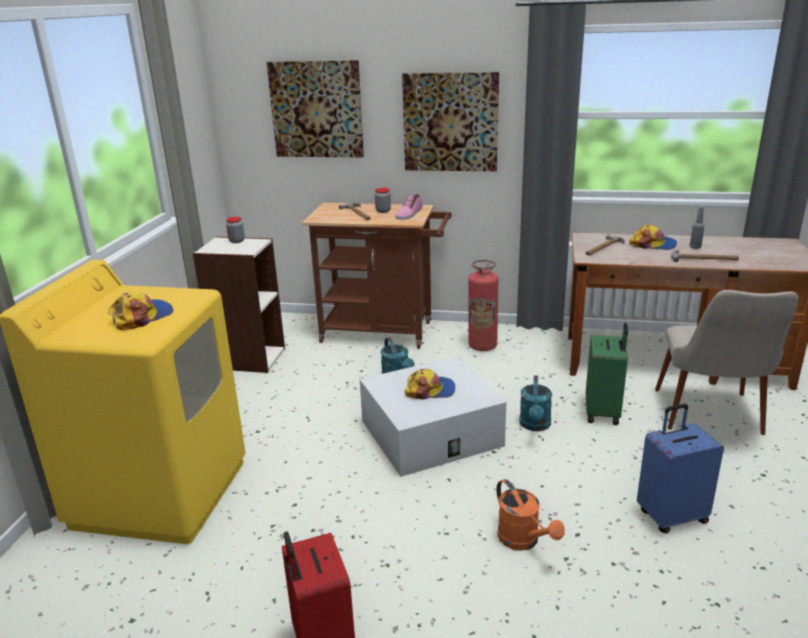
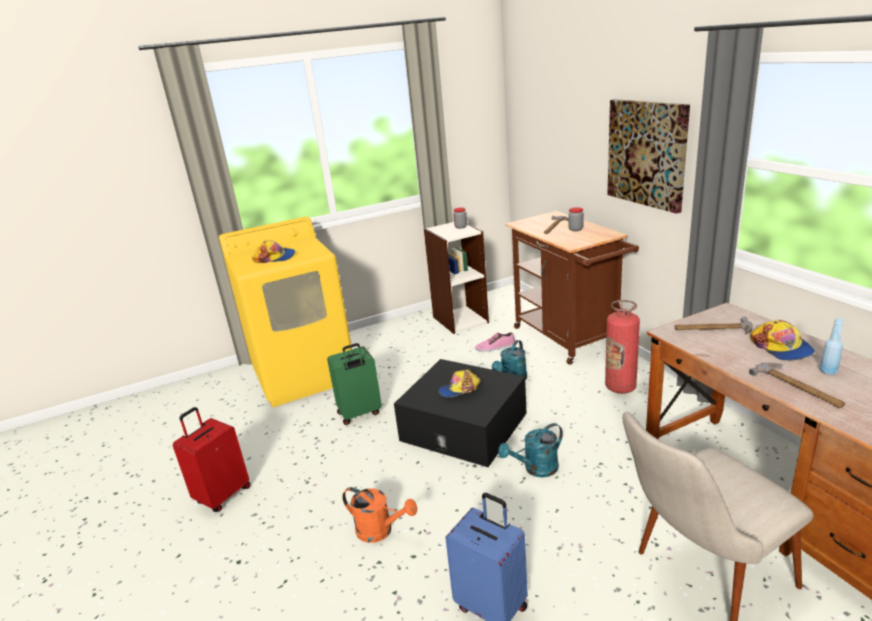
camera: 55 degrees right, 0 degrees up
picture [267,60,364,157] -> none
white storage box [360,356,506,477] -> black storage box [394,359,526,467]
shoe [395,194,422,220] -> shoe moved to [475,332,515,352]
cap [405,369,455,400] -> cap turned 105 degrees clockwise [438,369,481,397]
orange watering can [496,479,565,551] -> orange watering can turned 90 degrees counterclockwise [342,487,417,543]
green suitcase [586,323,628,425] -> green suitcase moved to [327,343,382,425]
grey bottle [690,206,704,249] -> blue bottle [820,318,844,375]

